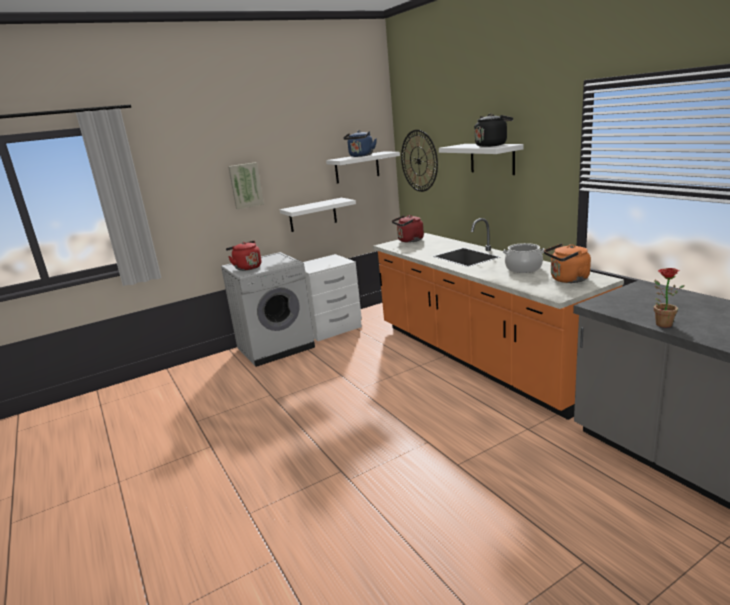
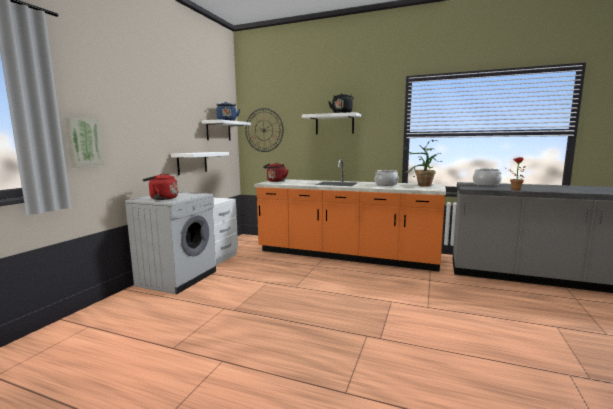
camera: 40 degrees left, 10 degrees down
picture [228,162,264,209] -> picture moved to [65,118,104,167]
orange kettle [544,243,591,283] -> potted plant [405,140,442,187]
none -> cooking pot [473,169,502,186]

